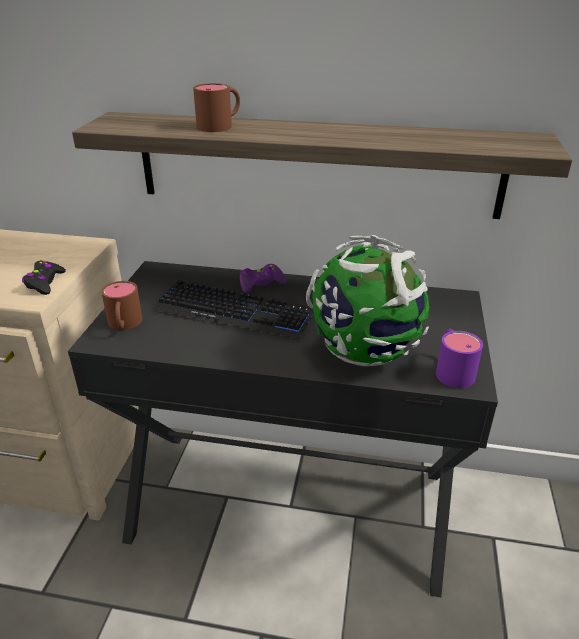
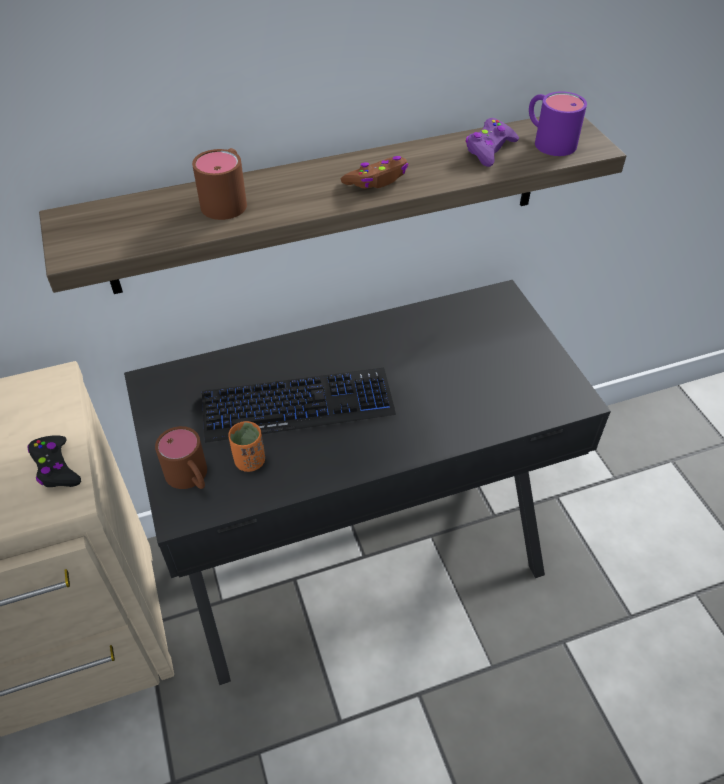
camera: 30 degrees left, 15 degrees up
purple game controller [240,264,287,293] -> purple game controller moved to [465,118,519,167]
globe [306,235,429,366] -> none
purple mug [436,329,483,388] -> purple mug moved to [529,91,587,156]
none -> orange cup [228,421,265,472]
none -> brown game controller [341,156,409,188]

